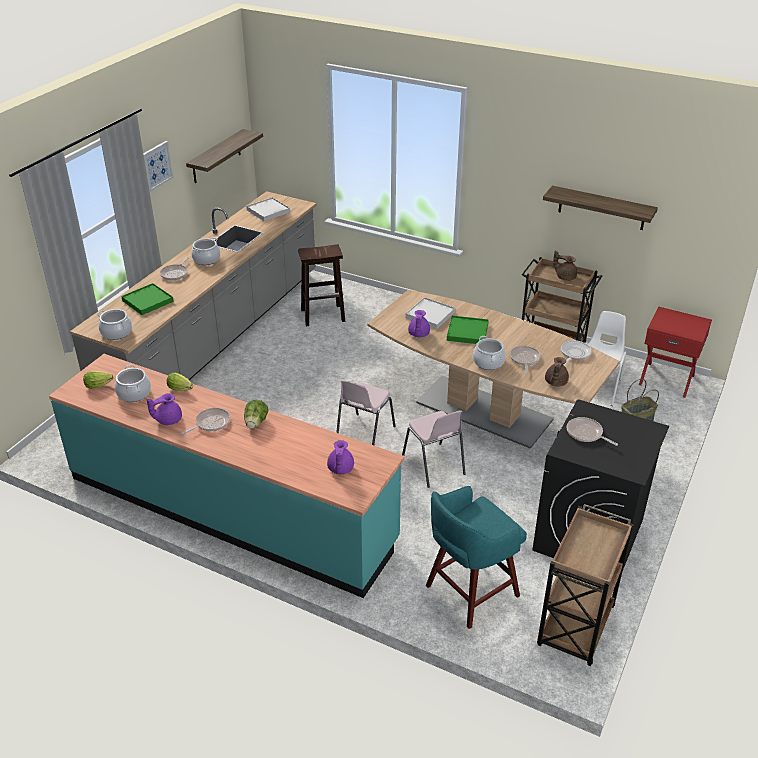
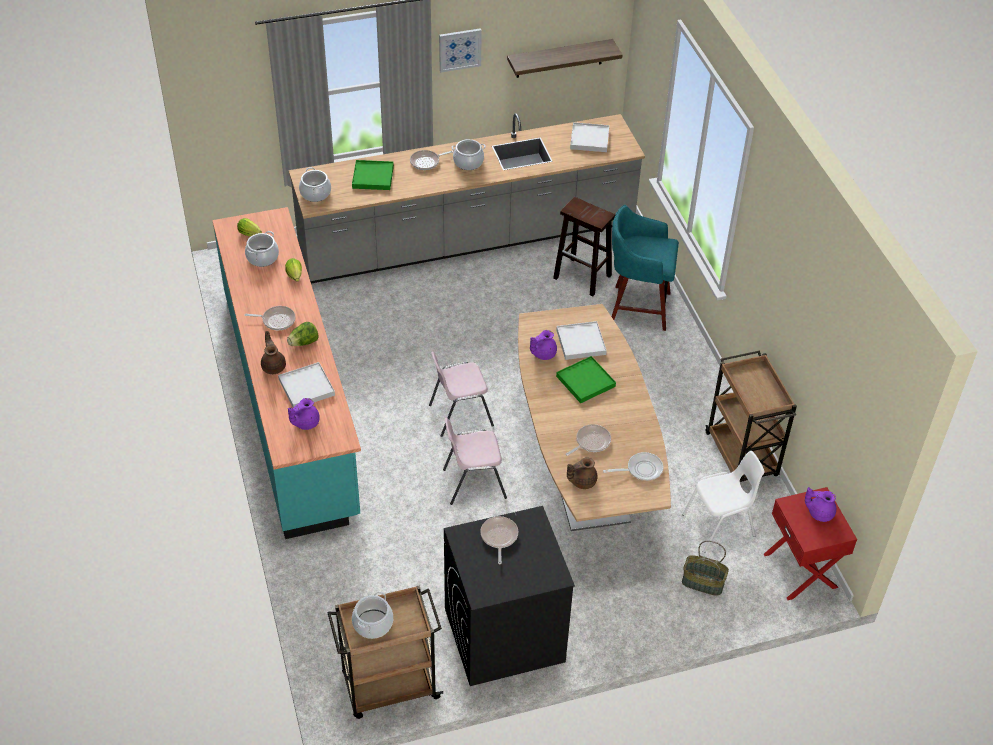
camera: 45 degrees right, 10 degrees up
purple teapot [147,393,182,425] -> purple teapot moved to [805,487,836,522]
pink chair [402,410,466,488] -> pink chair turned 60 degrees clockwise [443,418,507,505]
turquoise stool [426,486,527,629] -> turquoise stool moved to [612,205,679,331]
cooking pot [473,336,506,370] -> cooking pot moved to [352,591,393,639]
shelf [543,186,658,230] -> none
brown teapot [553,250,577,281] -> brown teapot moved to [261,331,286,374]
none -> white tray [278,362,335,408]

